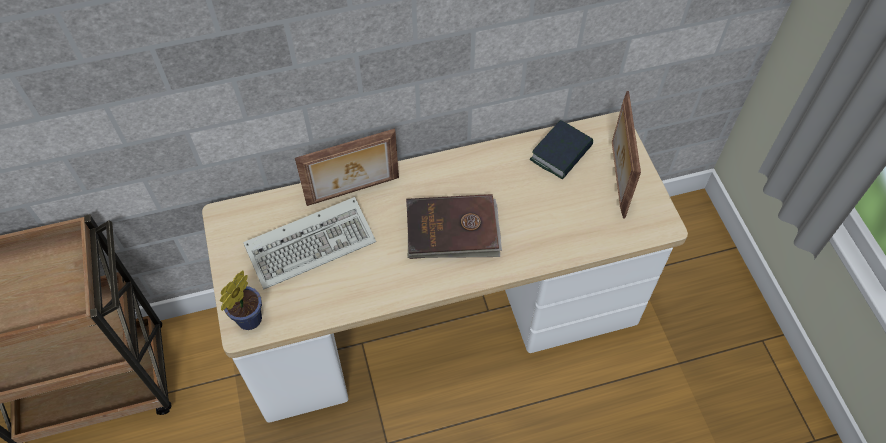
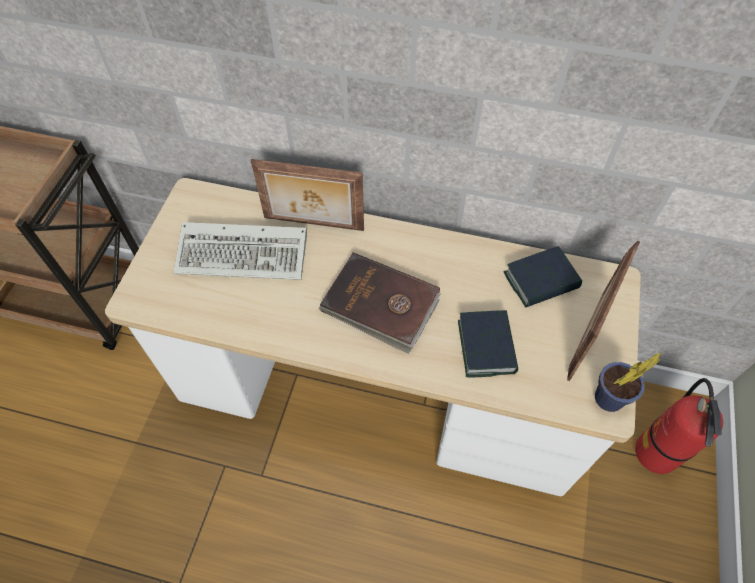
camera: 30 degrees right, 0 degrees up
potted plant [220,271,262,330] -> potted plant moved to [595,353,661,412]
none -> book [458,310,518,377]
none -> fire extinguisher [635,378,723,474]

